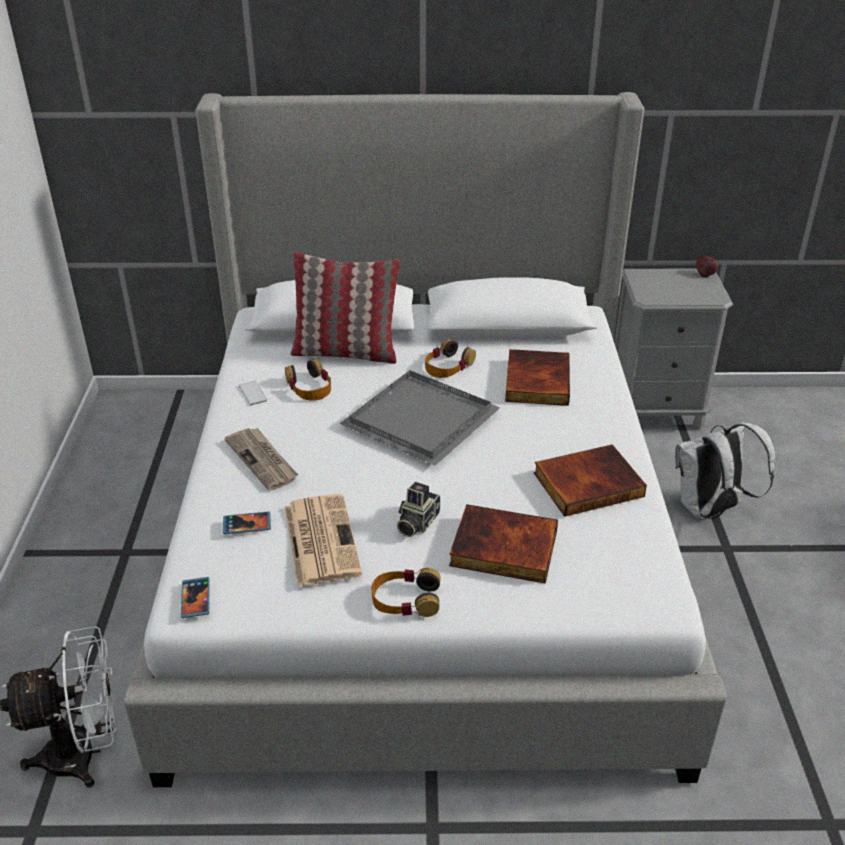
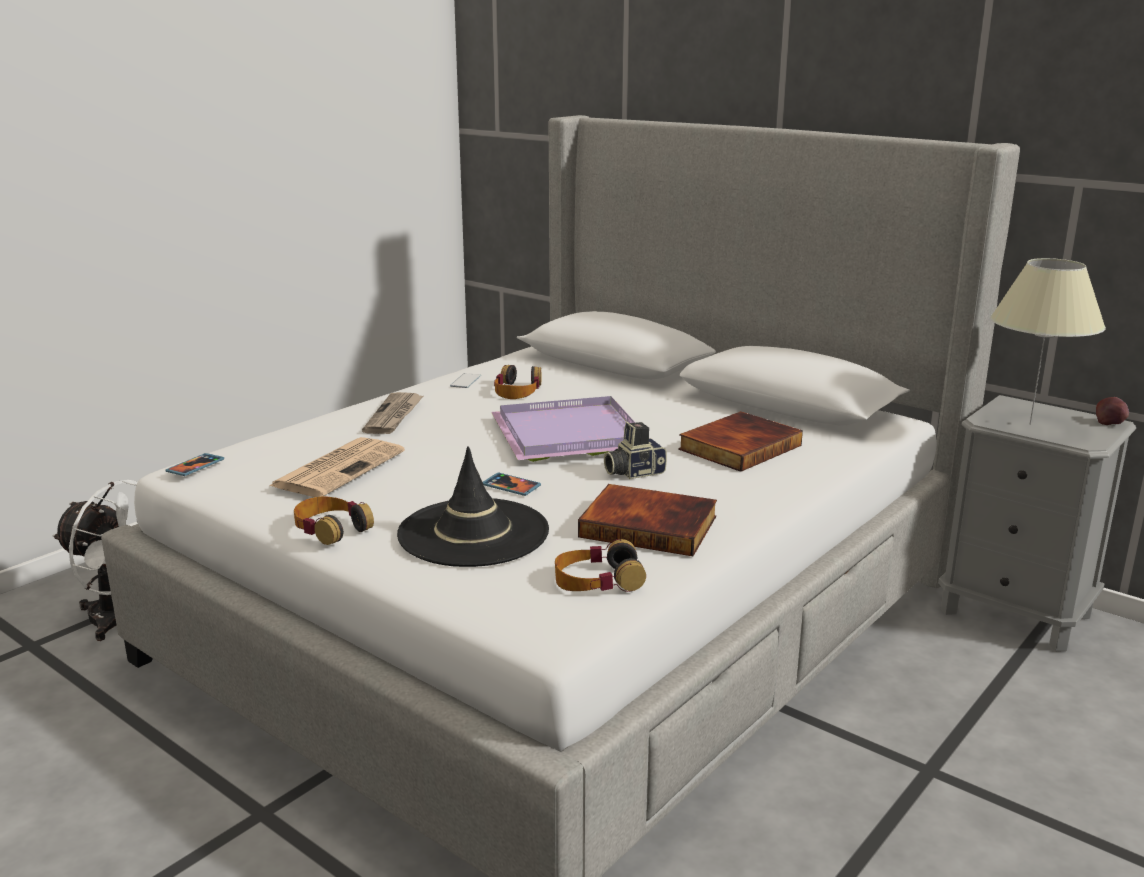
camera: 40 degrees right, 15 degrees down
phone [223,511,271,534] -> phone moved to [483,473,541,496]
pillow [290,252,400,364] -> none
grey tray [339,370,500,466] -> purple tray [491,396,635,462]
camera [397,482,440,537] -> camera moved to [604,422,667,479]
headphones [425,339,476,378] -> headphones moved to [555,539,646,592]
book [449,504,558,584] -> black hat [397,446,549,567]
white backpack [675,421,775,520] -> none
none -> beige table lamp [990,258,1106,425]

